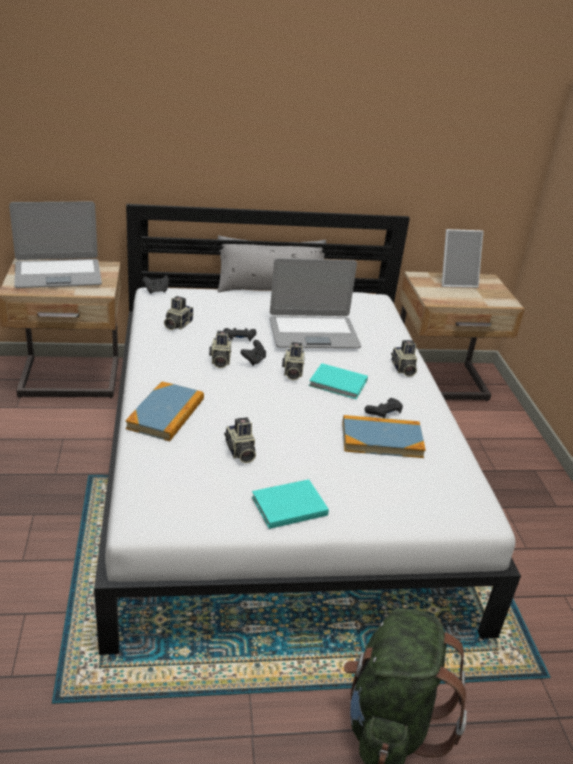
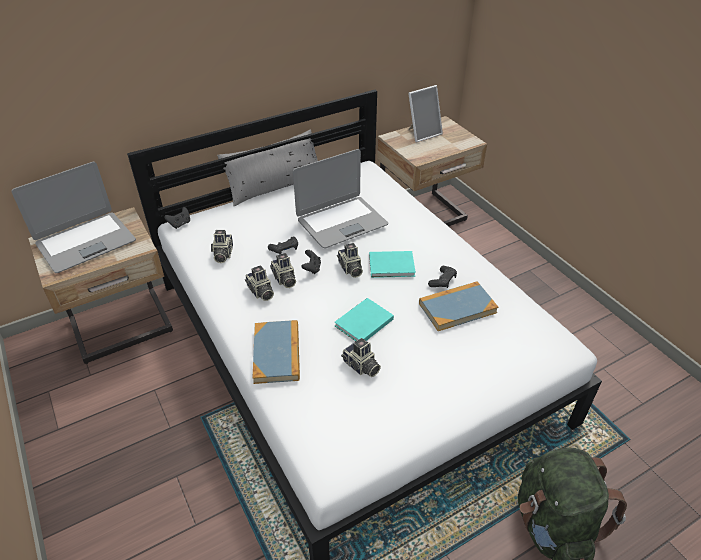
camera: 20 degrees left, 10 degrees up
turquoise book [252,479,329,529] -> turquoise book moved to [335,298,394,341]
camera [391,340,417,377] -> camera moved to [245,265,274,301]

